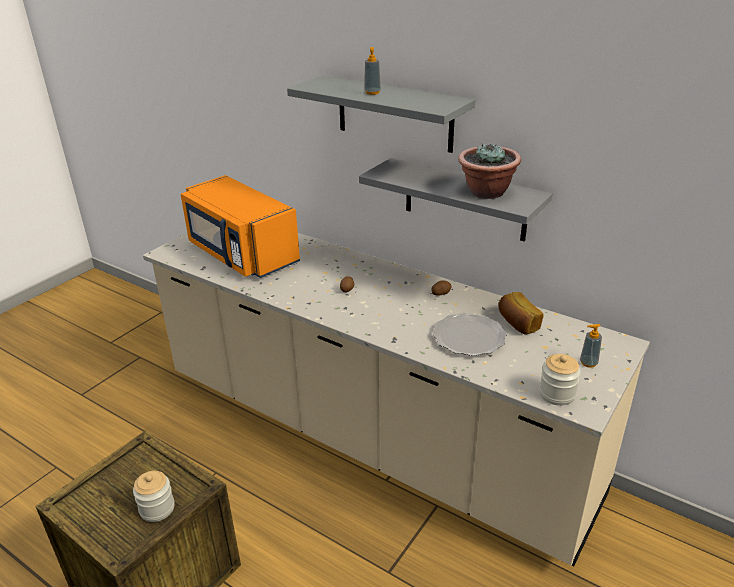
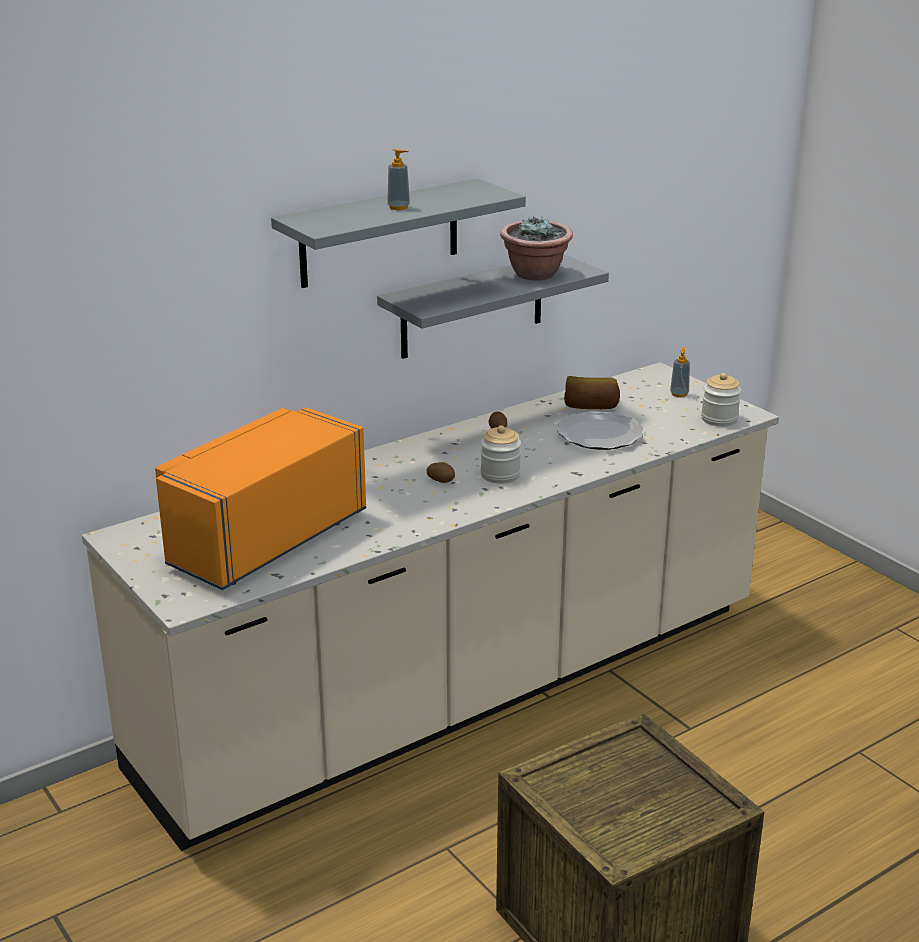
camera: 70 degrees left, 5 degrees down
jar [133,471,175,522] -> jar moved to [481,425,521,484]
orange microwave [181,175,300,278] -> orange microwave turned 150 degrees clockwise [155,407,366,590]

